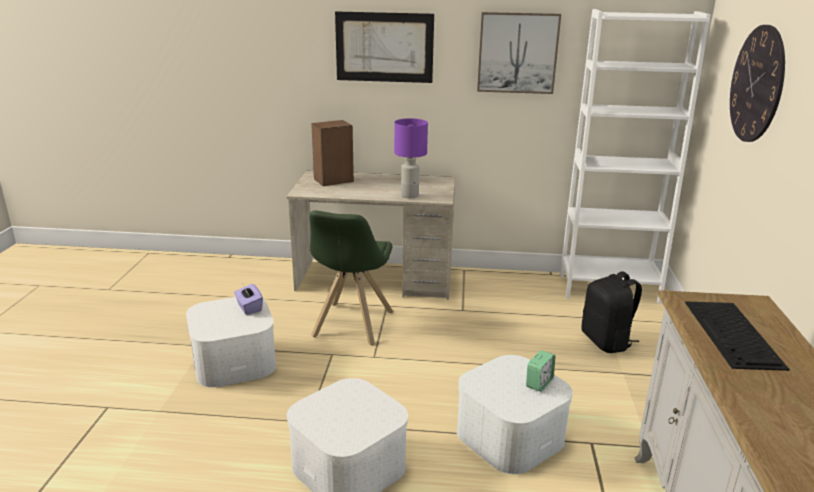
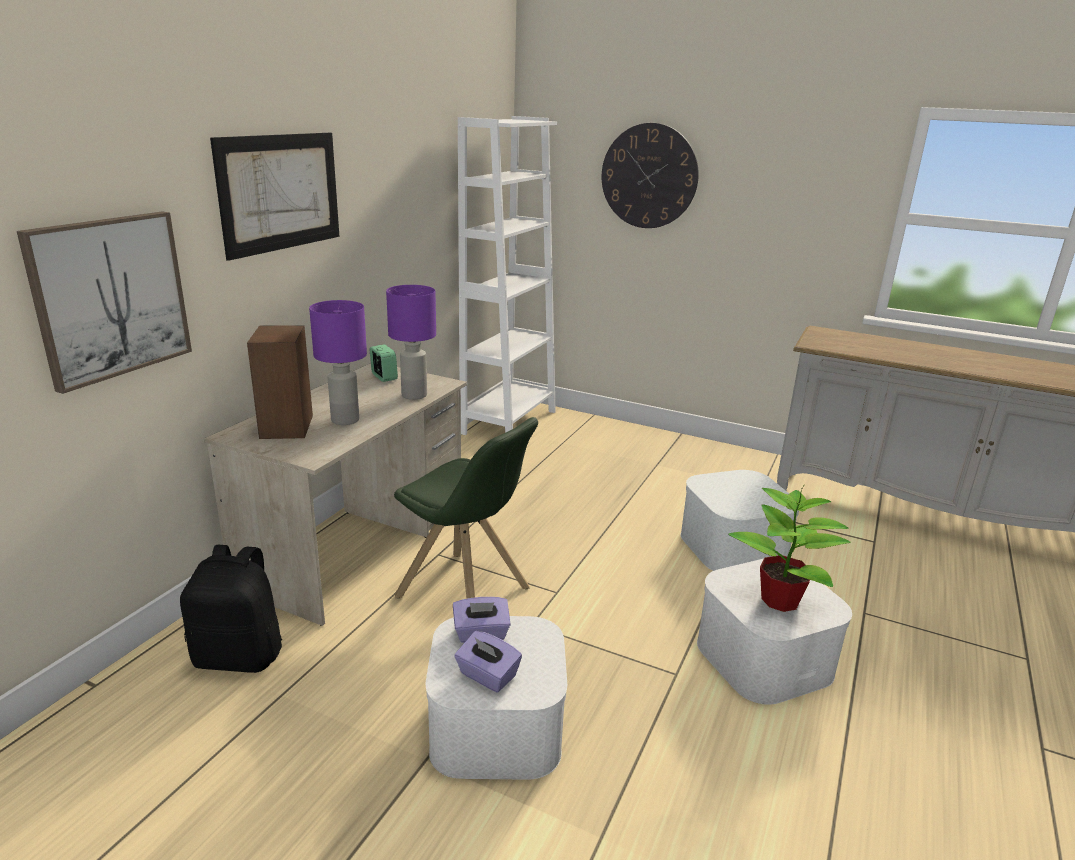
camera: 70 degrees left, 0 degrees up
picture [477,12,561,94] -> picture moved to [17,211,192,394]
alarm clock [526,350,555,392] -> alarm clock moved to [370,344,398,382]
black backpack [582,272,642,353] -> black backpack moved to [180,545,282,673]
keyboard [685,301,790,371] -> none
none -> purple table lamp [309,300,367,425]
none -> purple tissue box [454,631,522,692]
none -> potted plant [728,487,850,612]

